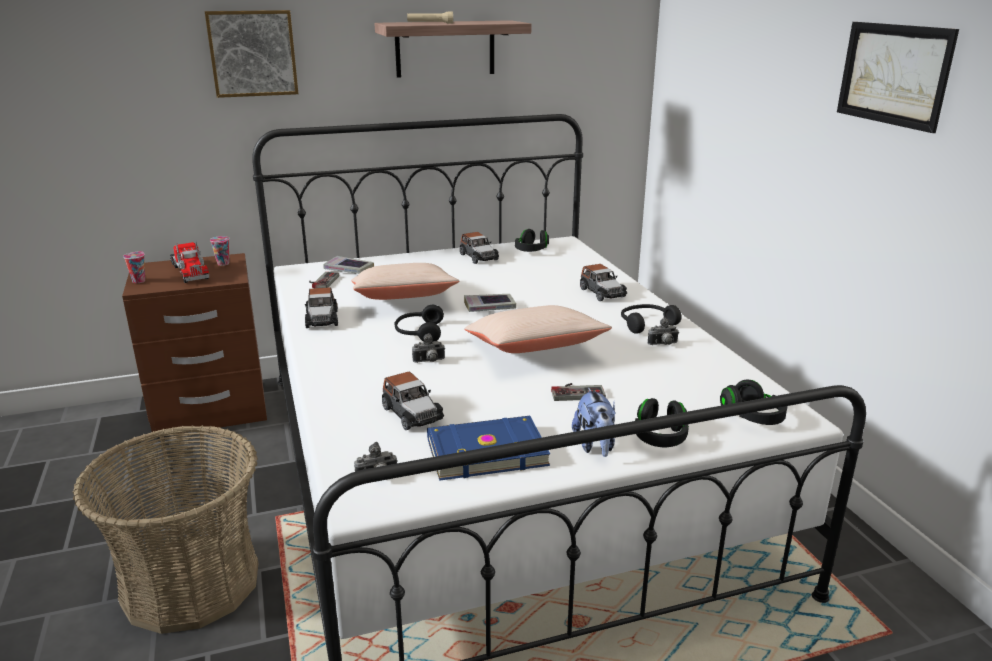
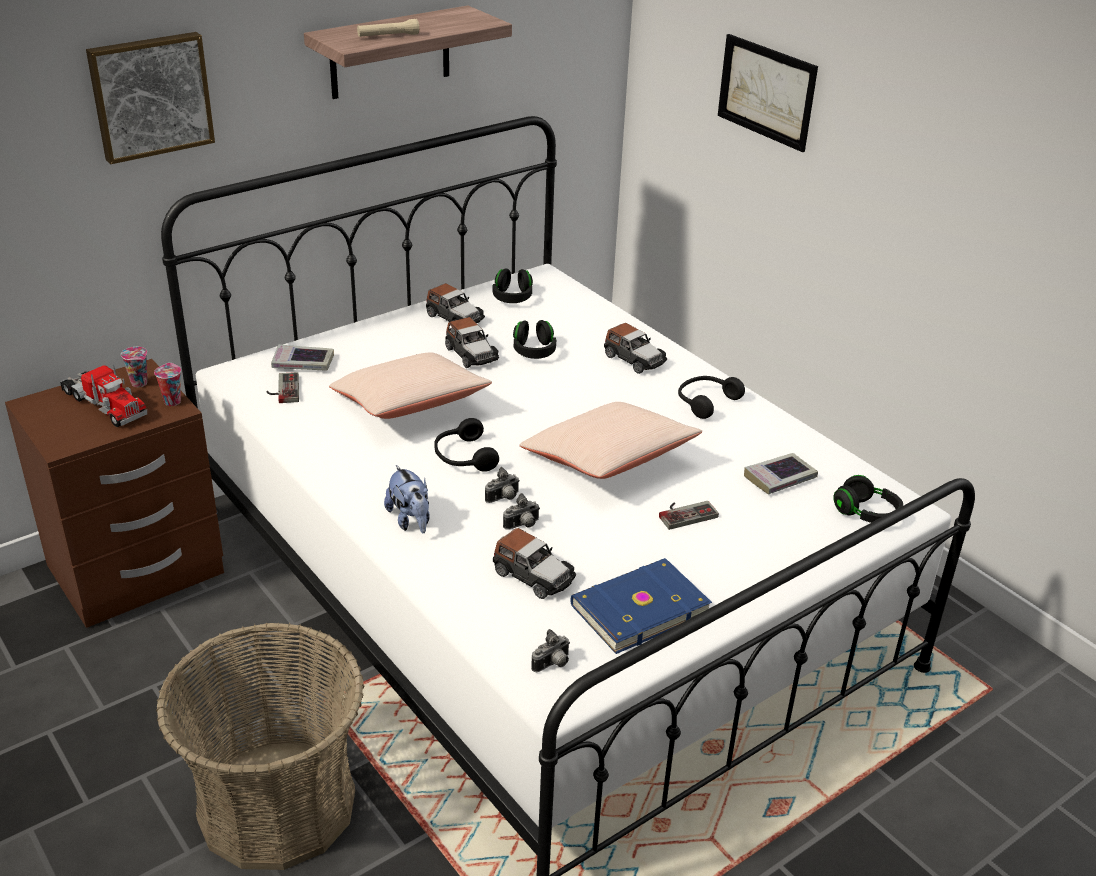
camera: 20 degrees left, 10 degrees up
cup [123,251,145,283] -> cup moved to [154,363,181,406]
toy car [305,287,338,328] -> toy car moved to [445,317,499,368]
book [464,294,516,312] -> book moved to [744,453,818,494]
plush toy [572,387,616,457] -> plush toy moved to [384,465,430,533]
black headphones [635,398,689,447] -> black headphones moved to [513,320,556,359]
camera [647,317,679,345] -> camera moved to [503,493,539,530]
picture [837,22,959,133] -> picture moved to [718,34,818,152]

